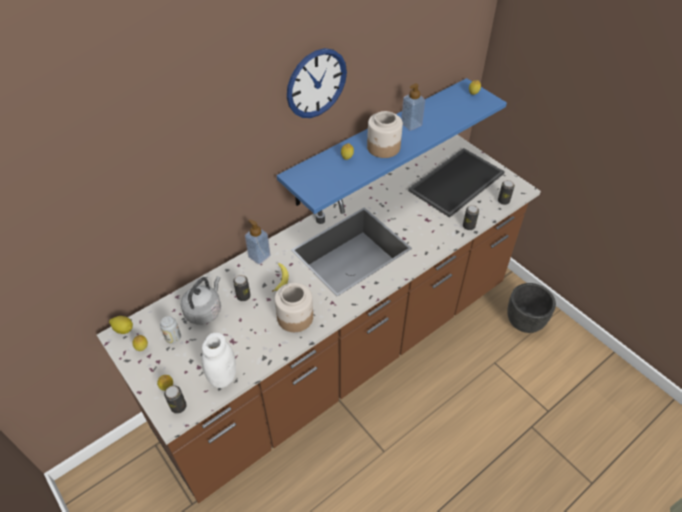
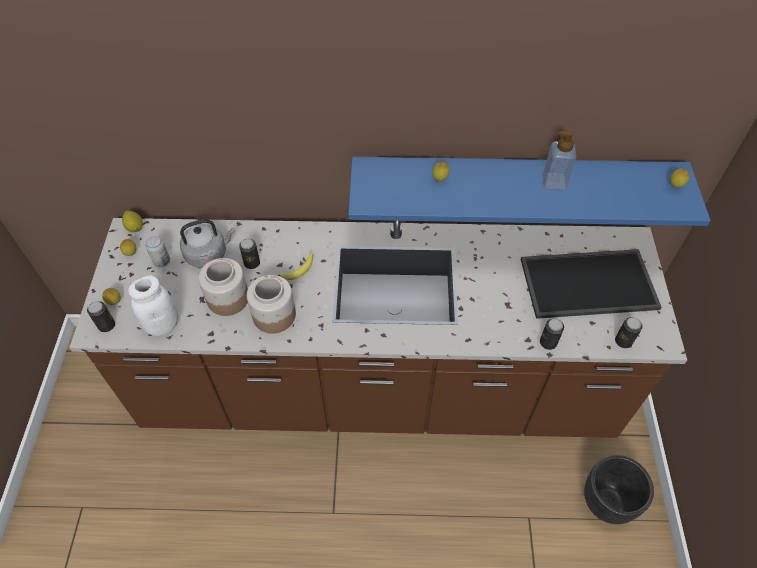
camera: 40 degrees right, 5 degrees up
soap dispenser [245,219,270,264] -> none
wall clock [287,48,347,118] -> none
jar [367,111,403,158] -> jar moved to [198,258,248,316]

